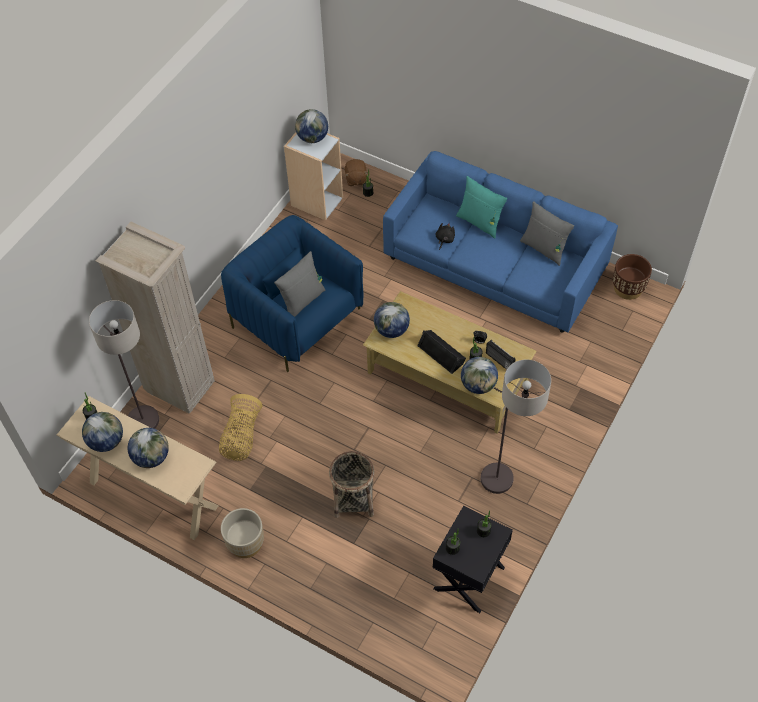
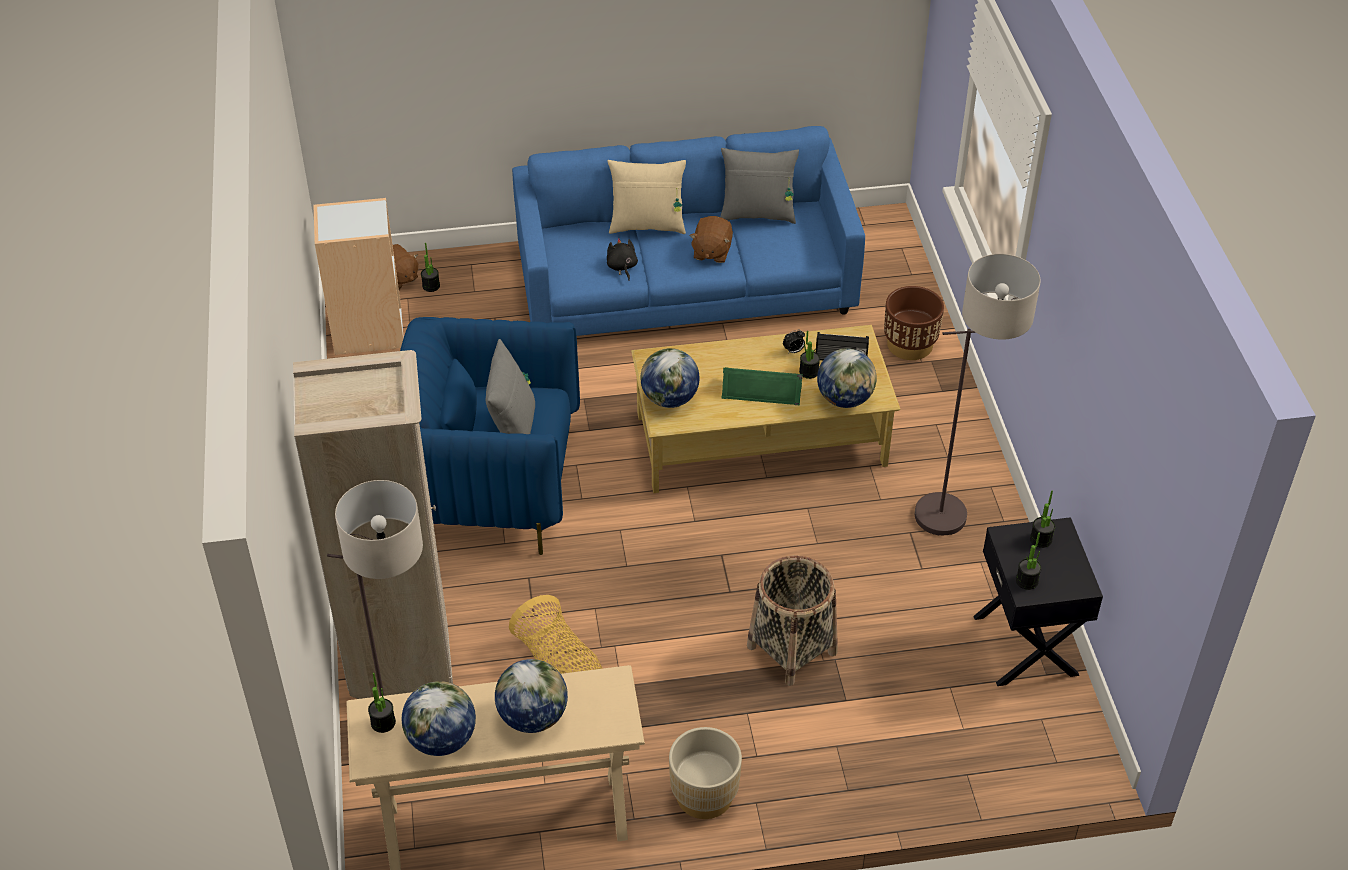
camera: 40 degrees left, 10 degrees down
globe [295,109,328,143] -> none
black speaker [417,330,466,374] -> green speaker [722,367,803,405]
turquoise pillow [456,176,507,239] -> beige pillow [607,160,686,234]
brown planter [613,254,652,300] -> brown planter moved to [884,286,944,360]
none -> brown plush toy [689,216,733,263]

